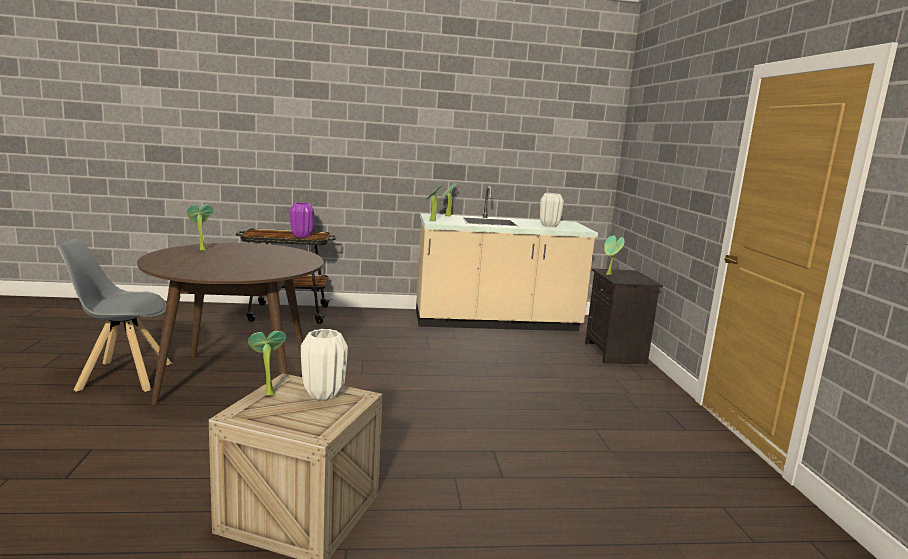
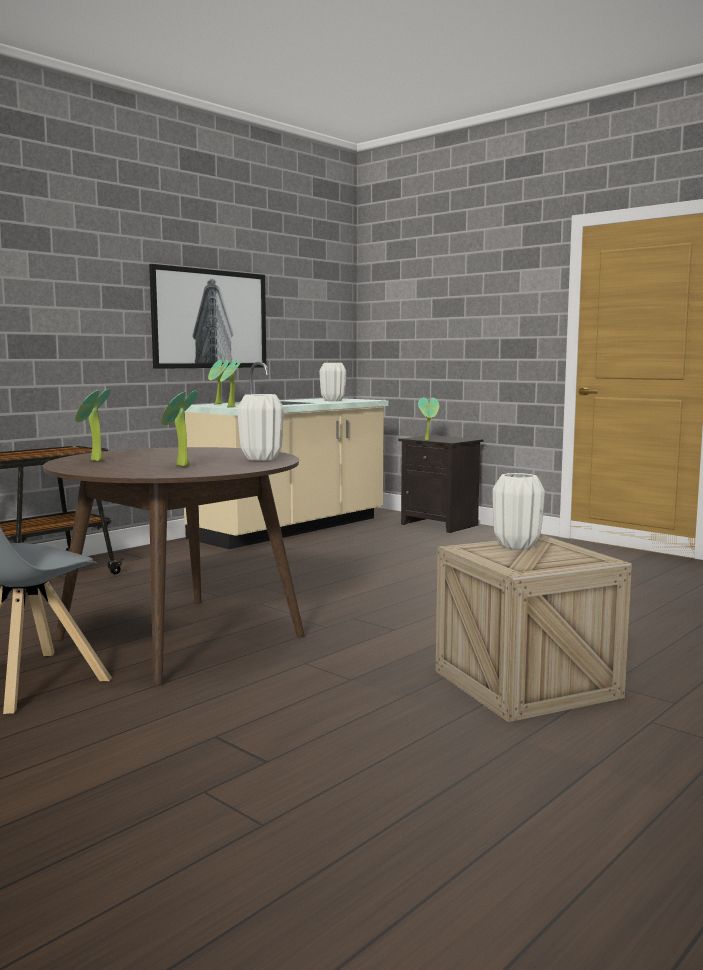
camera: 40 degrees left, 5 degrees down
potted plant [248,331,287,396] -> potted plant moved to [161,391,198,466]
purple vase [290,202,314,238] -> none
none -> picture [149,264,267,369]
none -> white vase [237,394,284,461]

